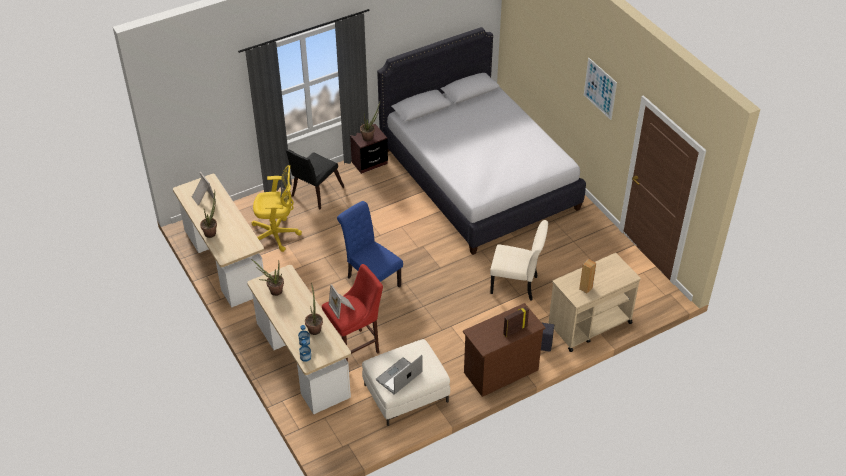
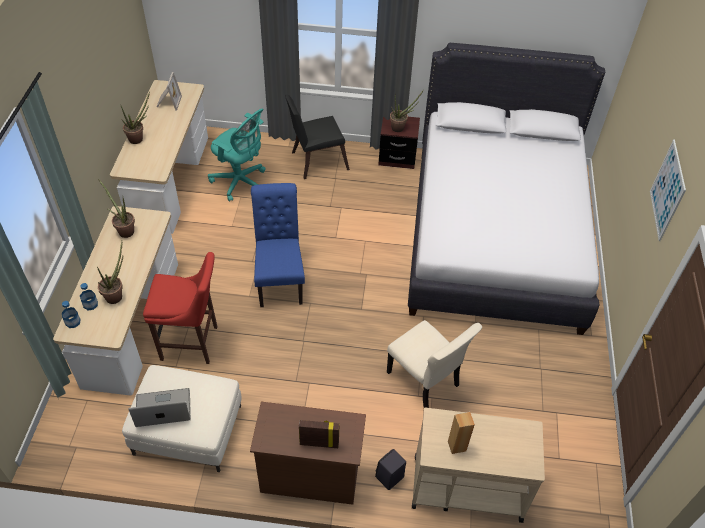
camera: 35 degrees right, 5 degrees up
yellow office chair [252,165,302,252] -> turquoise office chair [208,108,266,202]
picture frame [329,285,355,319] -> none

